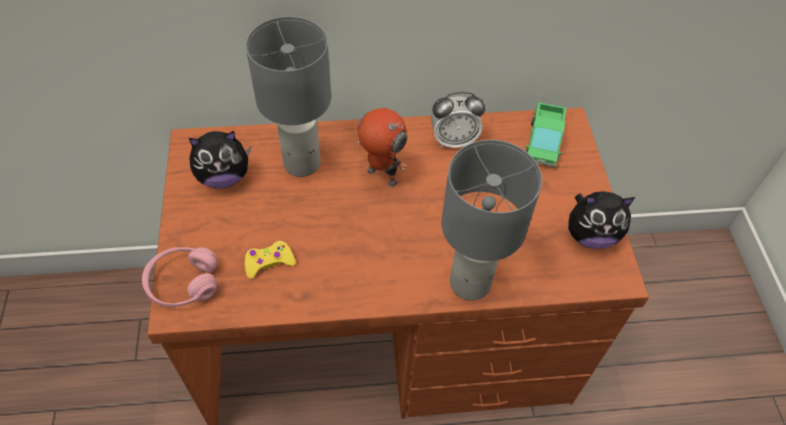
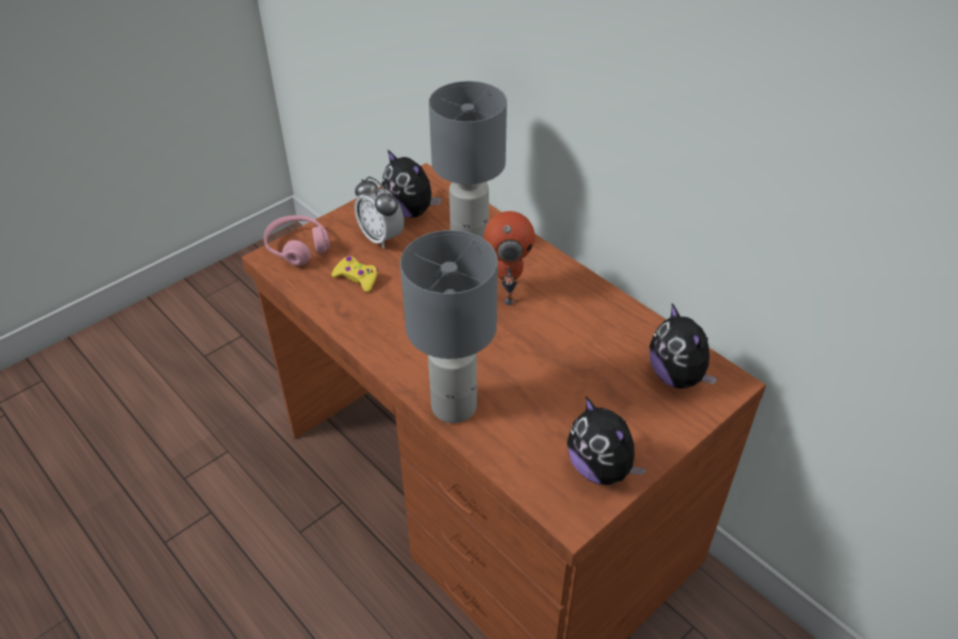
camera: 55 degrees right, 10 degrees down
alarm clock [431,92,485,148] -> alarm clock moved to [354,177,404,249]
toy truck [525,102,566,167] -> plush toy [650,303,717,389]

